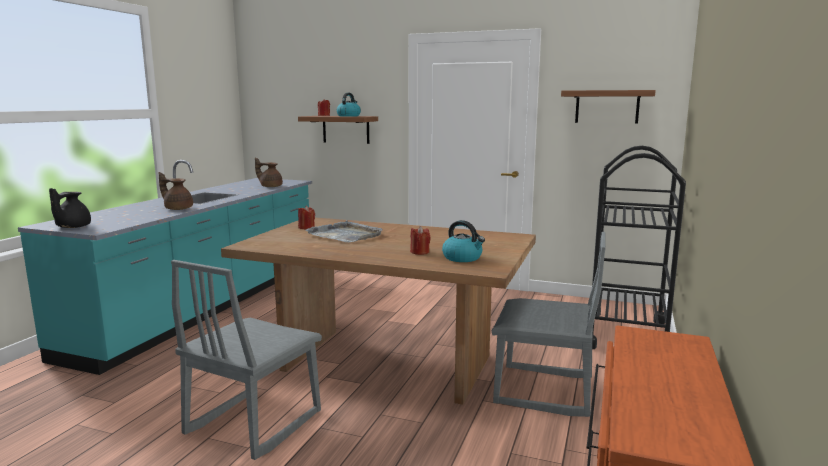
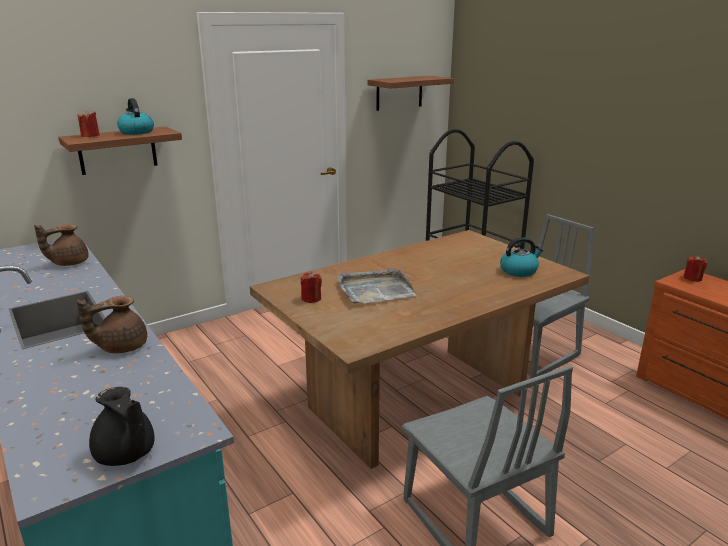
camera: 55 degrees left, 10 degrees up
red candle [410,226,431,255] -> red candle moved to [683,255,707,282]

